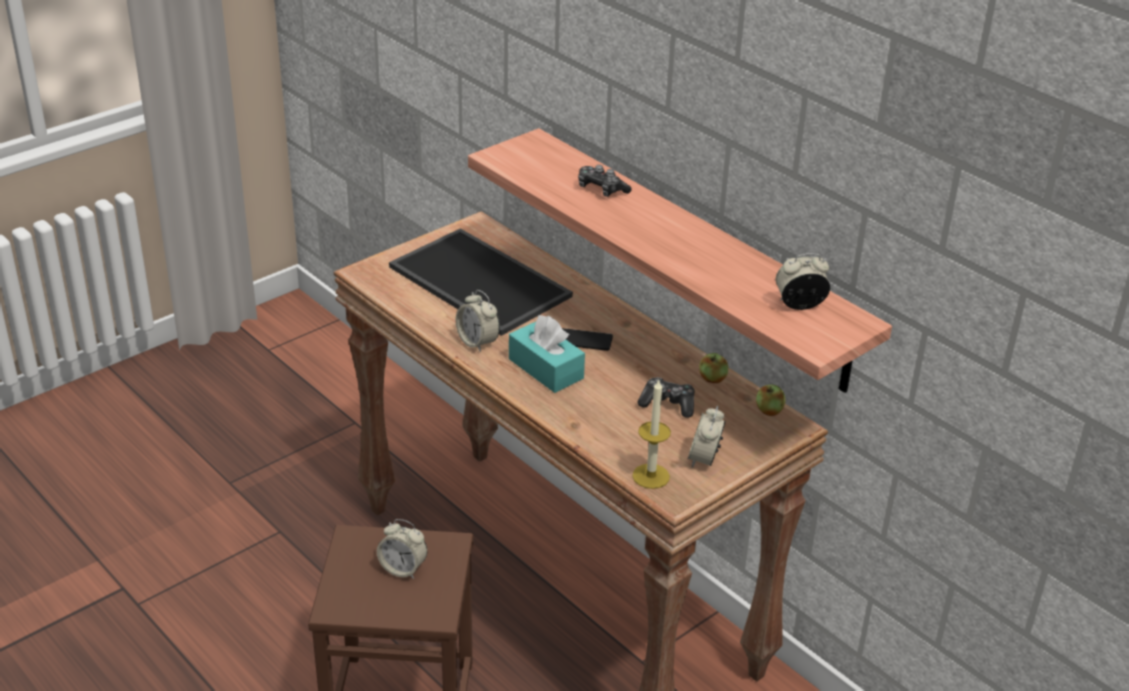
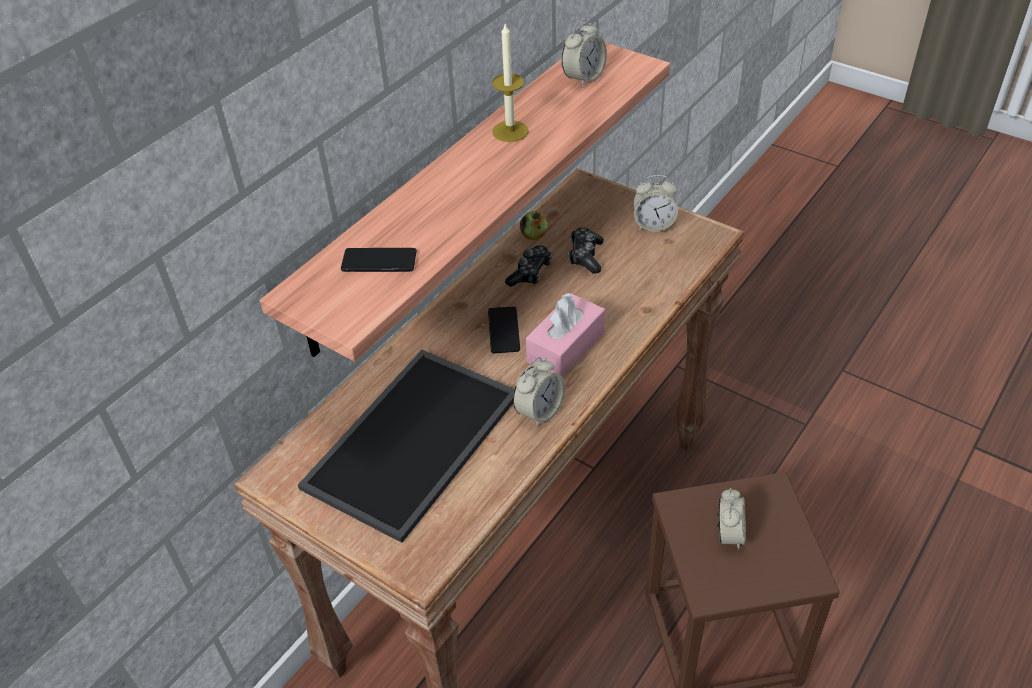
camera: 100 degrees left, 10 degrees up
turquoise tissue box [509,315,585,393] -> pink tissue box [526,293,605,378]
game controller [578,165,632,197] -> game controller moved to [505,245,552,287]
candle [632,379,671,489] -> candle moved to [492,24,529,142]
apple [756,384,786,416] -> none
alarm clock [776,253,830,310] -> alarm clock turned 120 degrees counterclockwise [562,19,607,88]
none -> phone [341,248,417,272]

